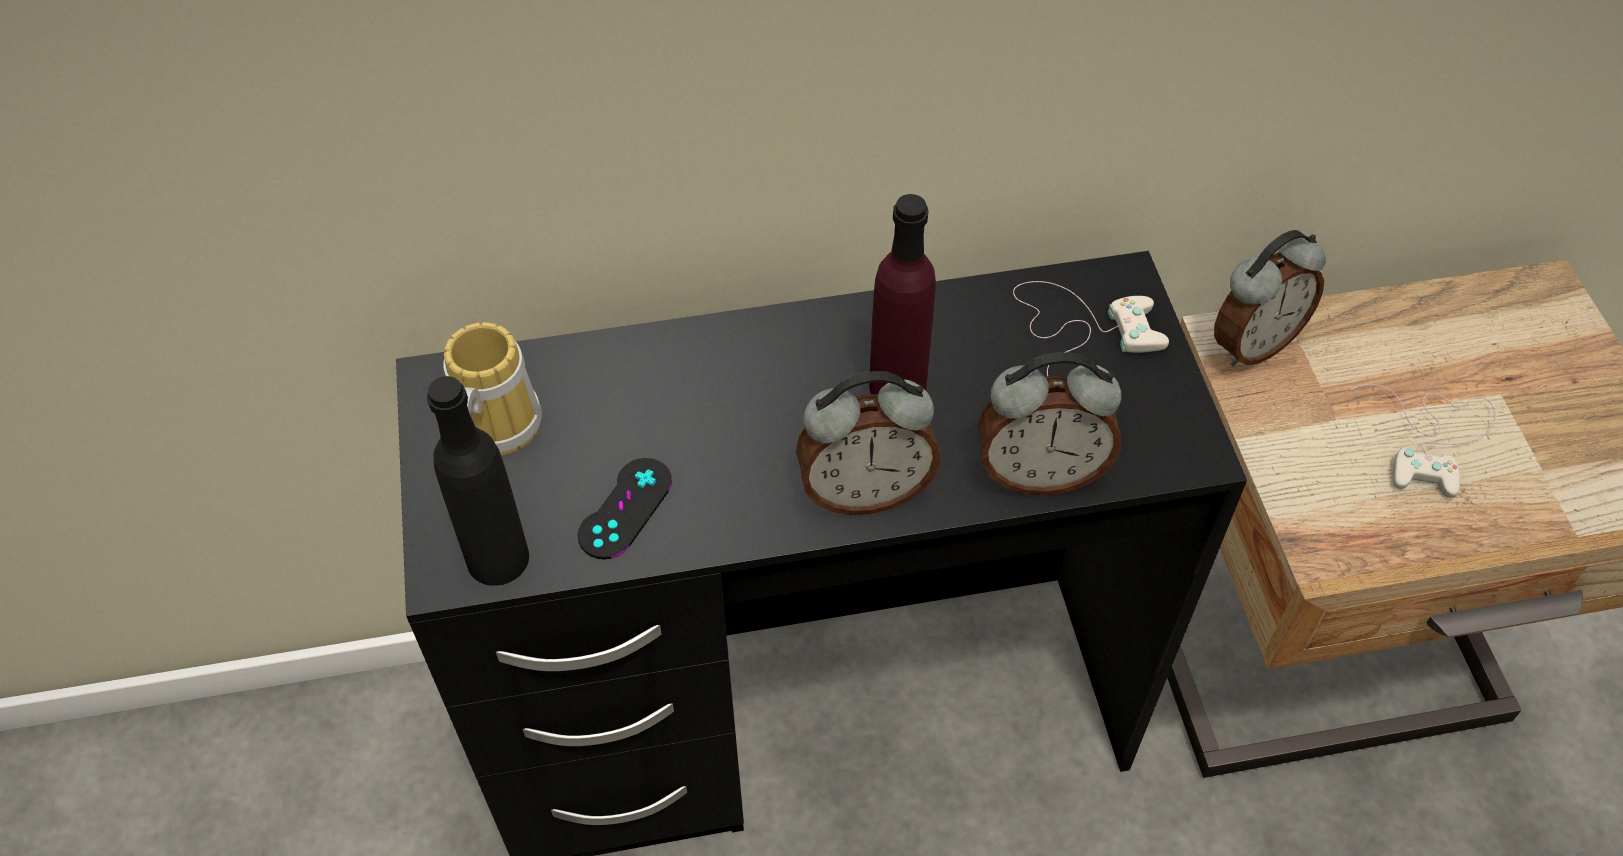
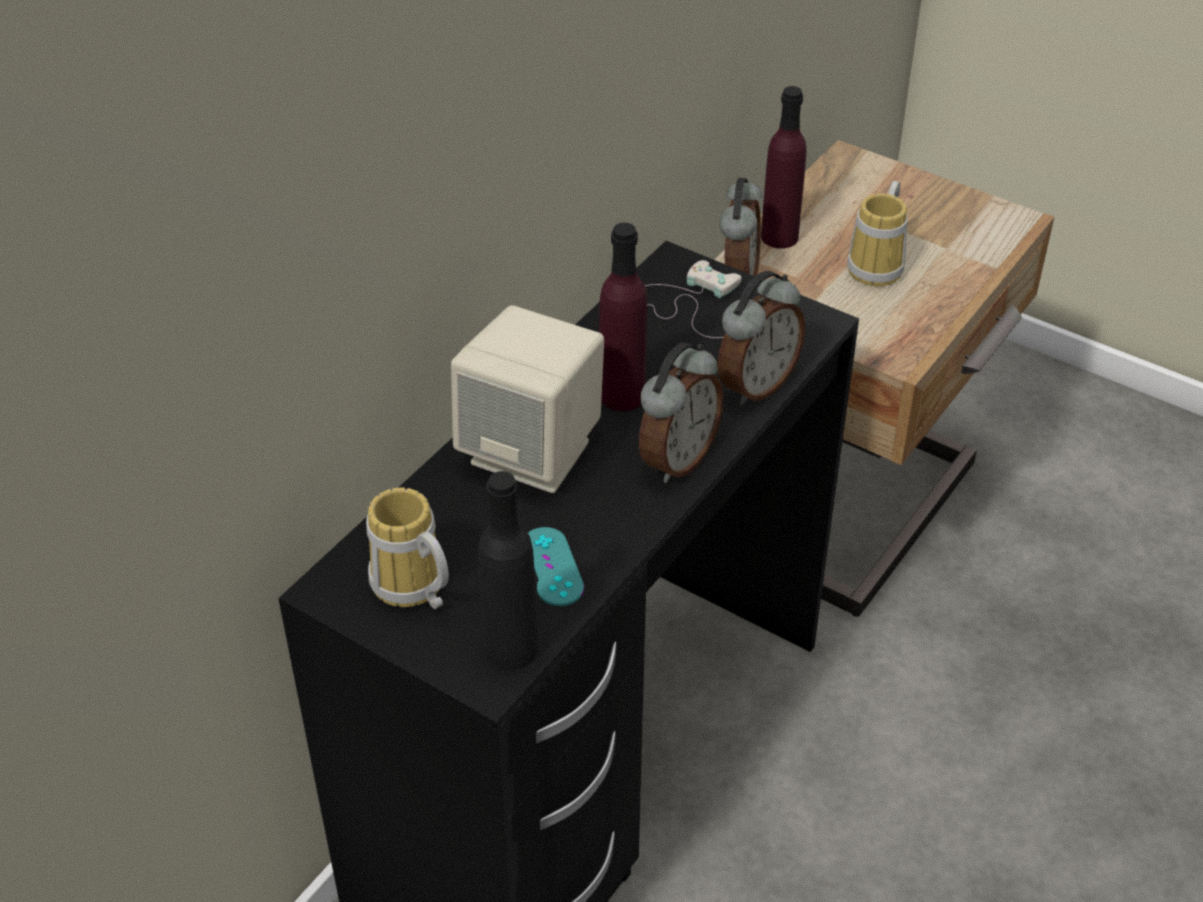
camera: 45 degrees left, 10 degrees down
black game controller [578,458,672,559] -> turquoise game controller [528,527,584,606]
white game controller [1351,384,1495,497] -> mug [847,181,908,286]
none -> beige speaker [451,305,604,493]
none -> purple bottle [761,86,807,249]

